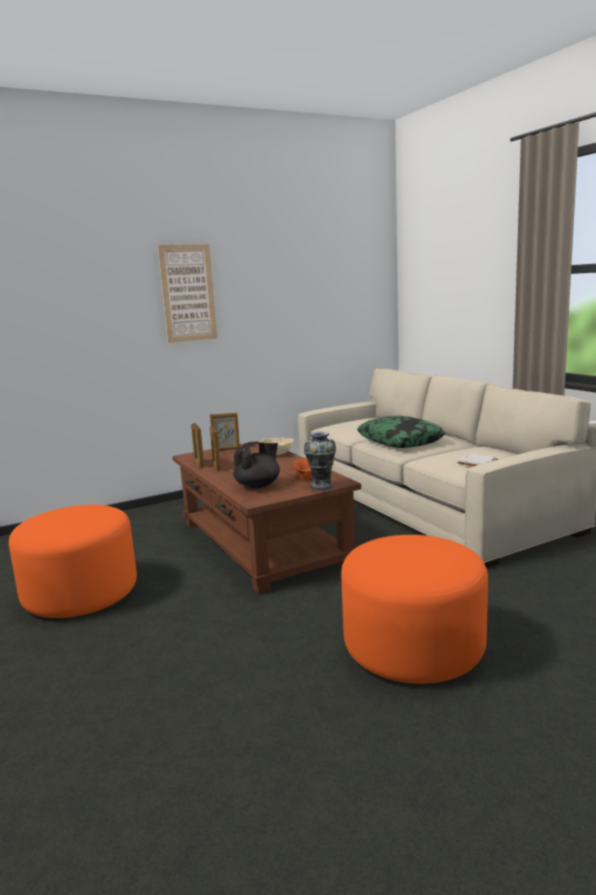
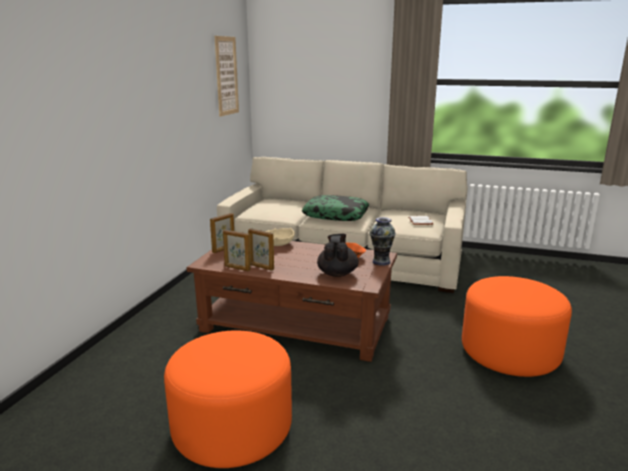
camera: 45 degrees left, 5 degrees up
picture [157,244,217,343] -> picture moved to [215,36,239,117]

